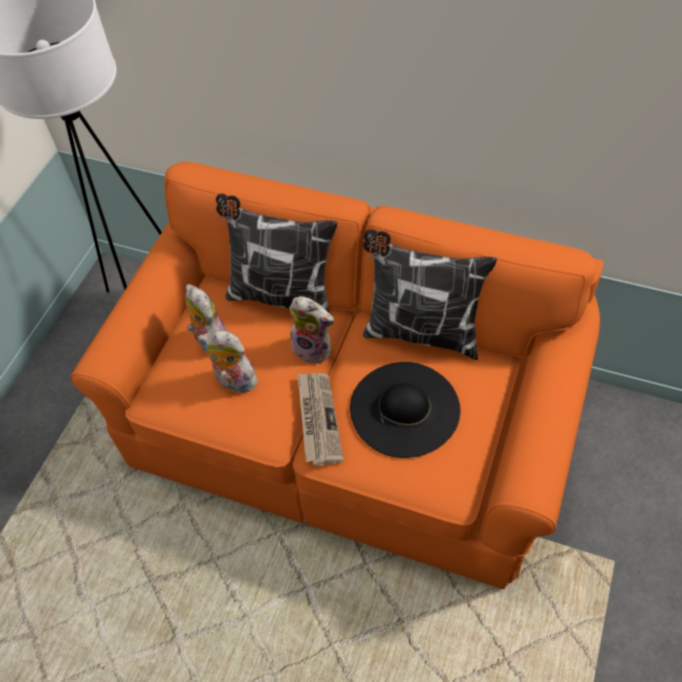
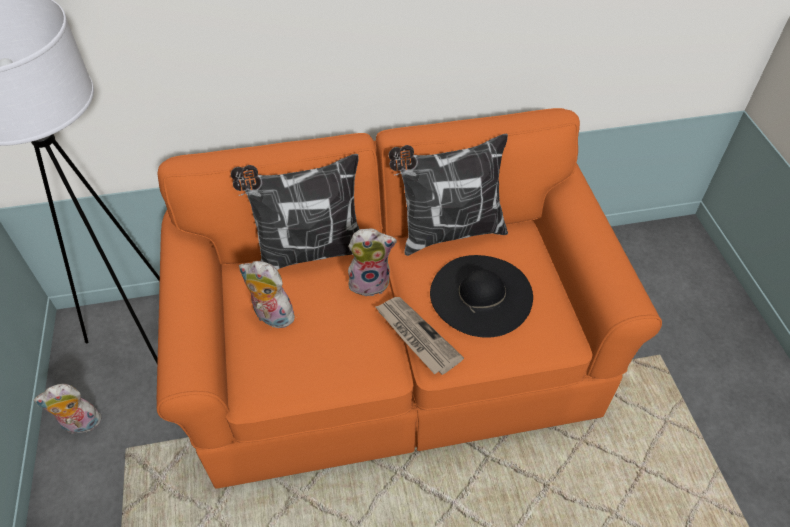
camera: 35 degrees left, 5 degrees down
plush toy [198,331,260,393] -> plush toy moved to [34,384,102,434]

